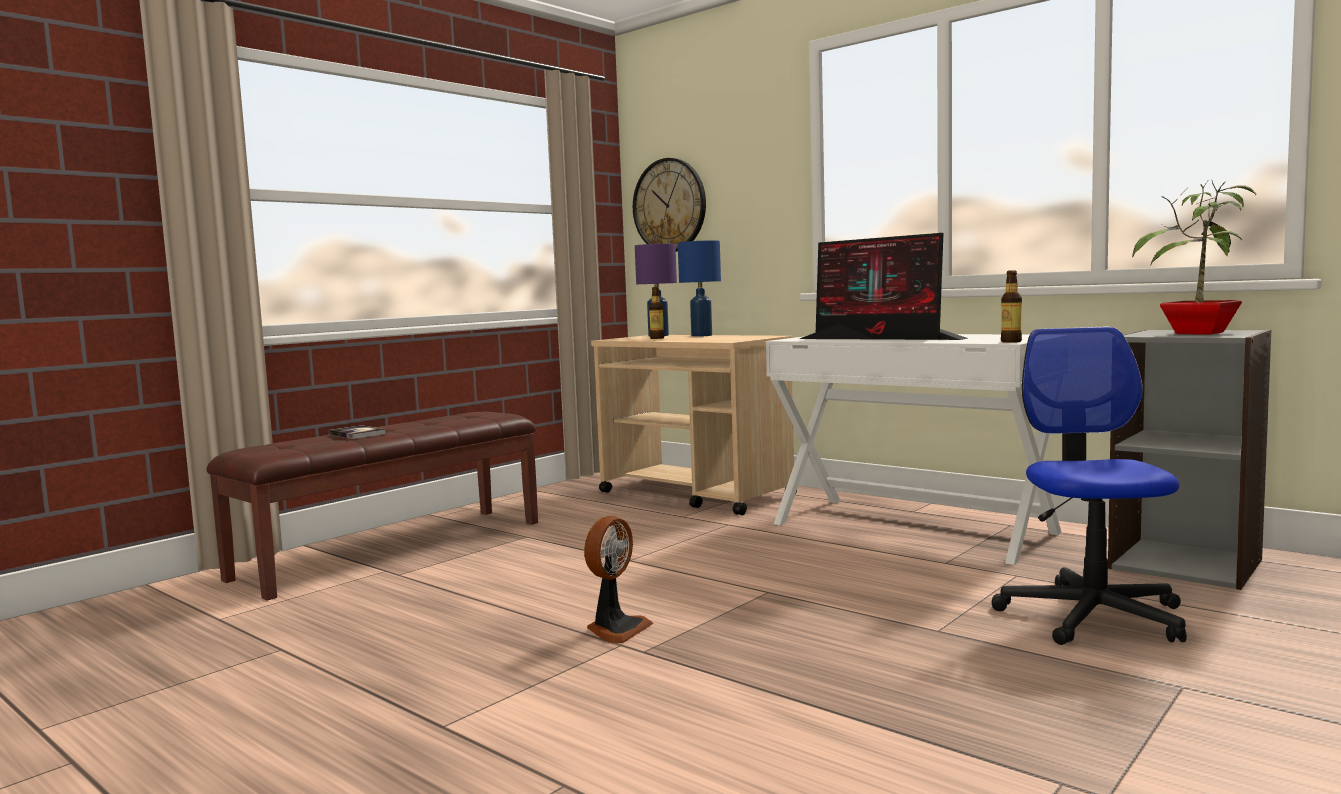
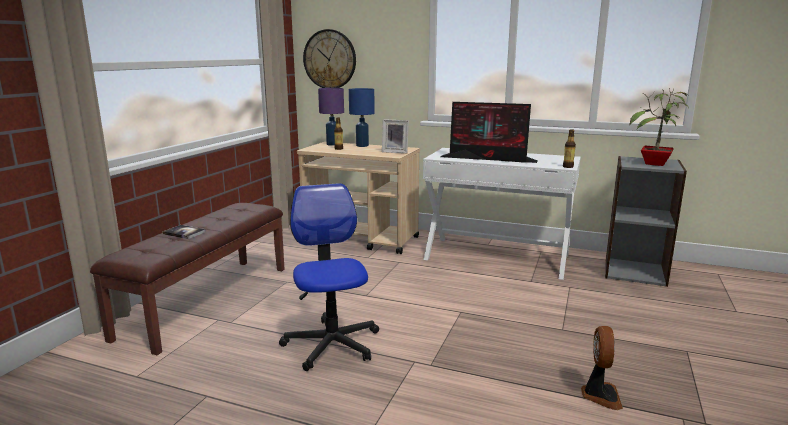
camera: 20 degrees left, 10 degrees up
fan [584,515,653,643] -> fan moved to [581,326,623,410]
office chair [992,327,1187,645] -> office chair moved to [279,183,379,371]
none -> picture frame [382,119,409,153]

